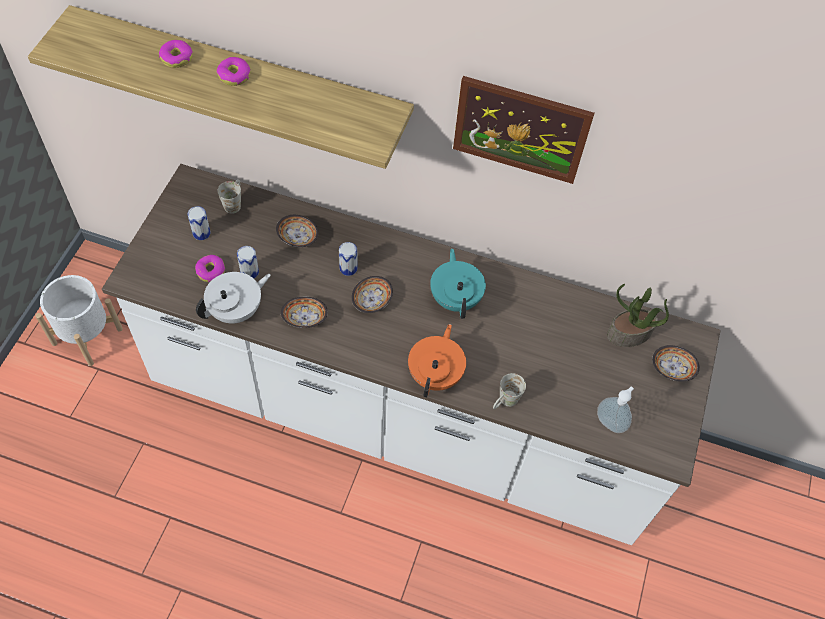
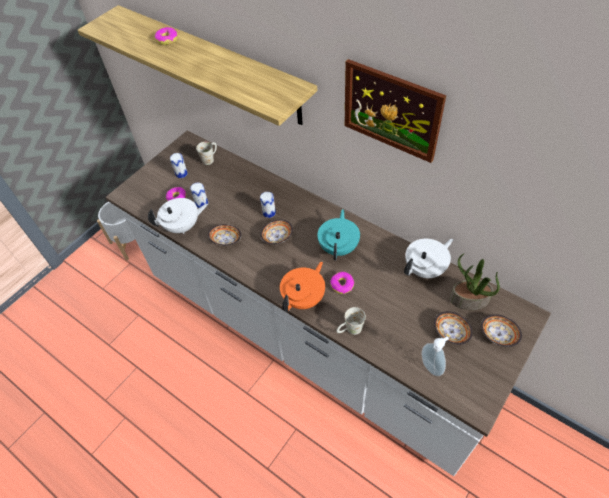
camera: 25 degrees right, 5 degrees down
donut [217,57,251,86] -> donut moved to [330,272,354,294]
bowl [276,215,318,247] -> bowl moved to [434,311,473,345]
none -> white teapot [404,239,453,278]

